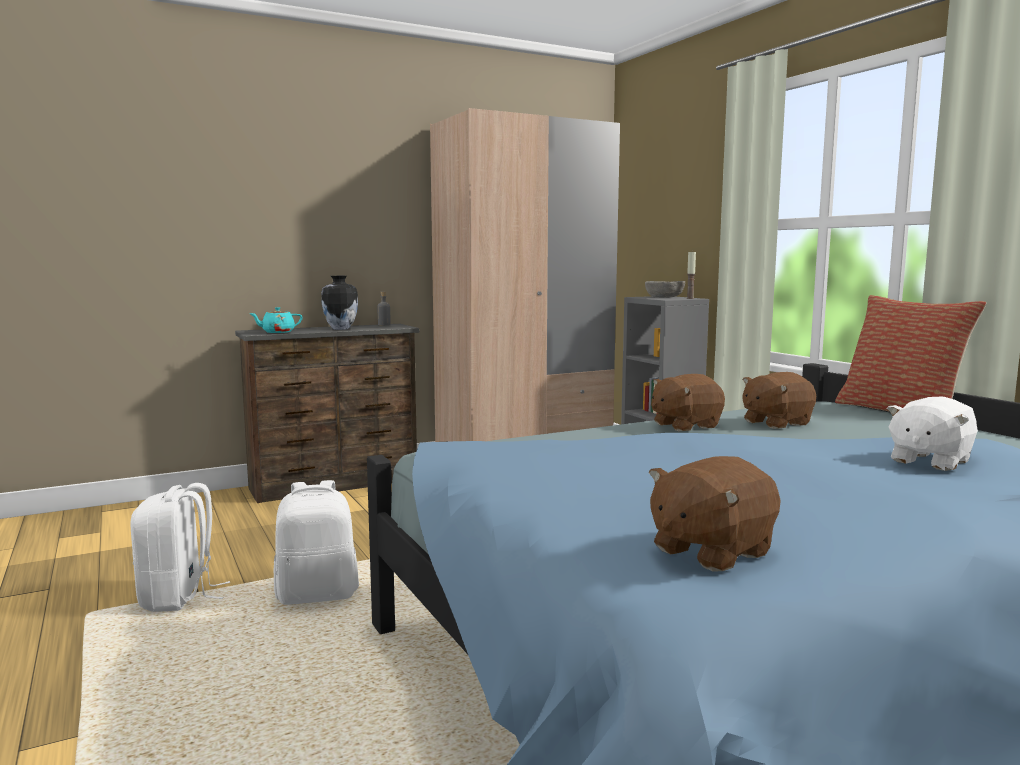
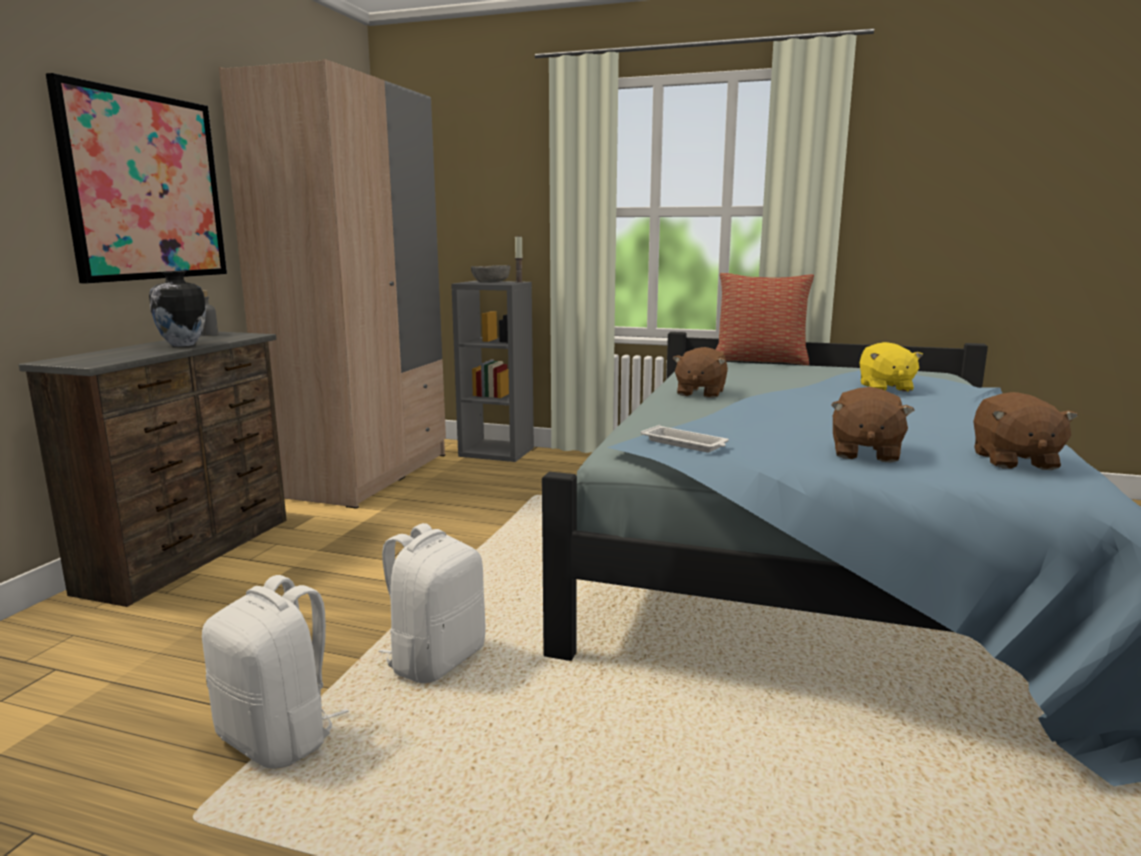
camera: 45 degrees left, 5 degrees up
turquoise teapot [249,307,303,333] -> none
brown plush toy [742,372,816,429] -> brown plush toy moved to [831,387,915,463]
white plush toy [887,397,978,471] -> yellow plush toy [859,342,923,392]
none -> picture [46,73,227,283]
none -> white tray [641,425,729,452]

